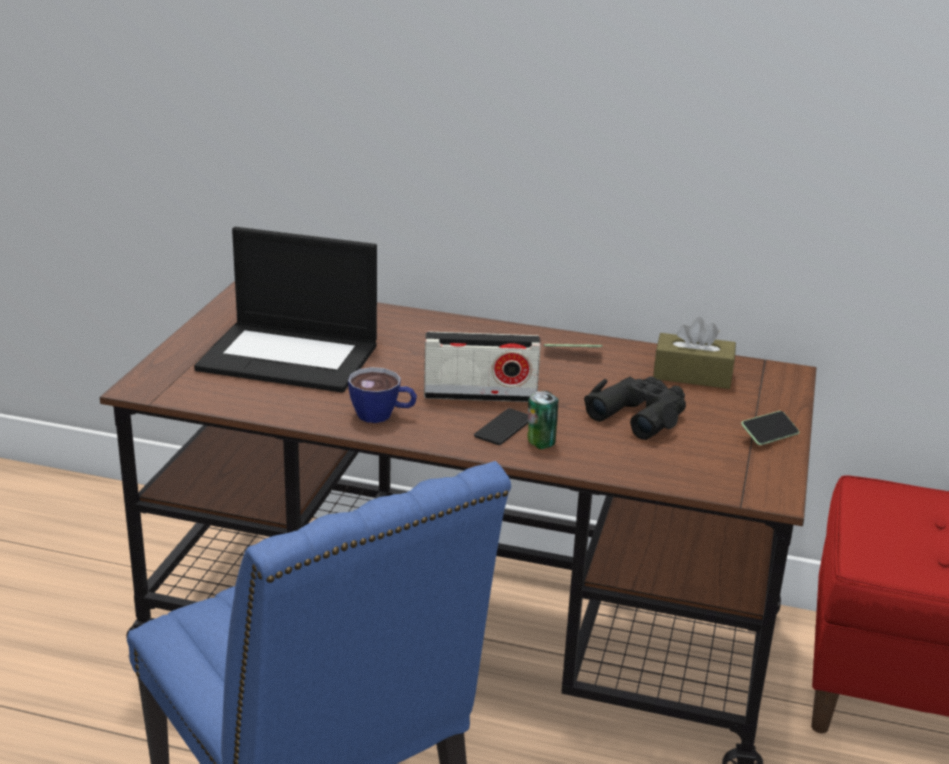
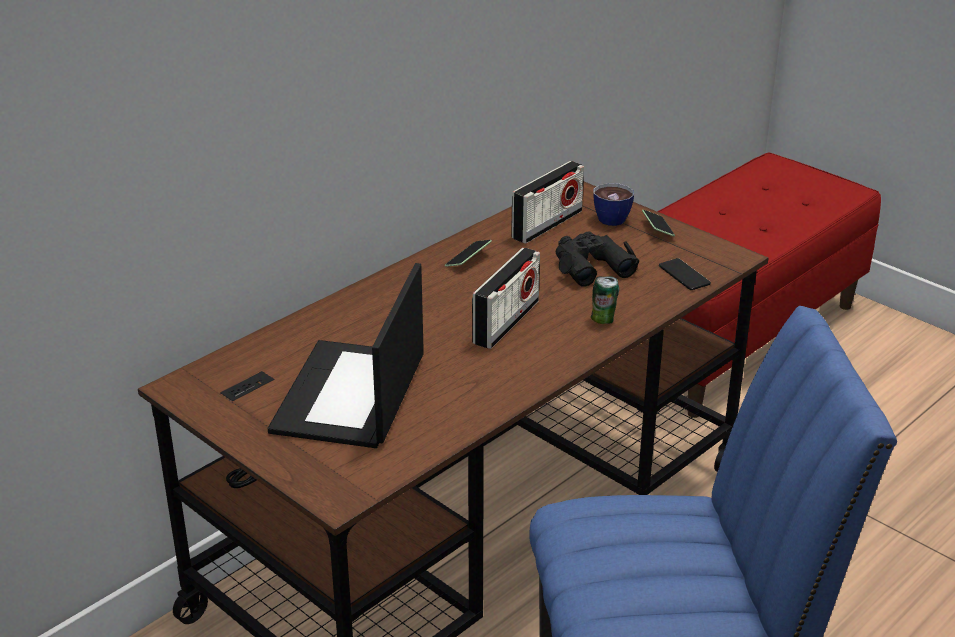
camera: 60 degrees left, 5 degrees up
laptop [194,227,377,393] -> laptop turned 150 degrees clockwise [268,263,424,448]
cup [348,367,417,423] -> cup moved to [593,183,634,226]
phone [474,408,528,445] -> phone moved to [659,258,711,290]
brown tissue box [653,317,736,389] -> radio [511,161,584,244]

